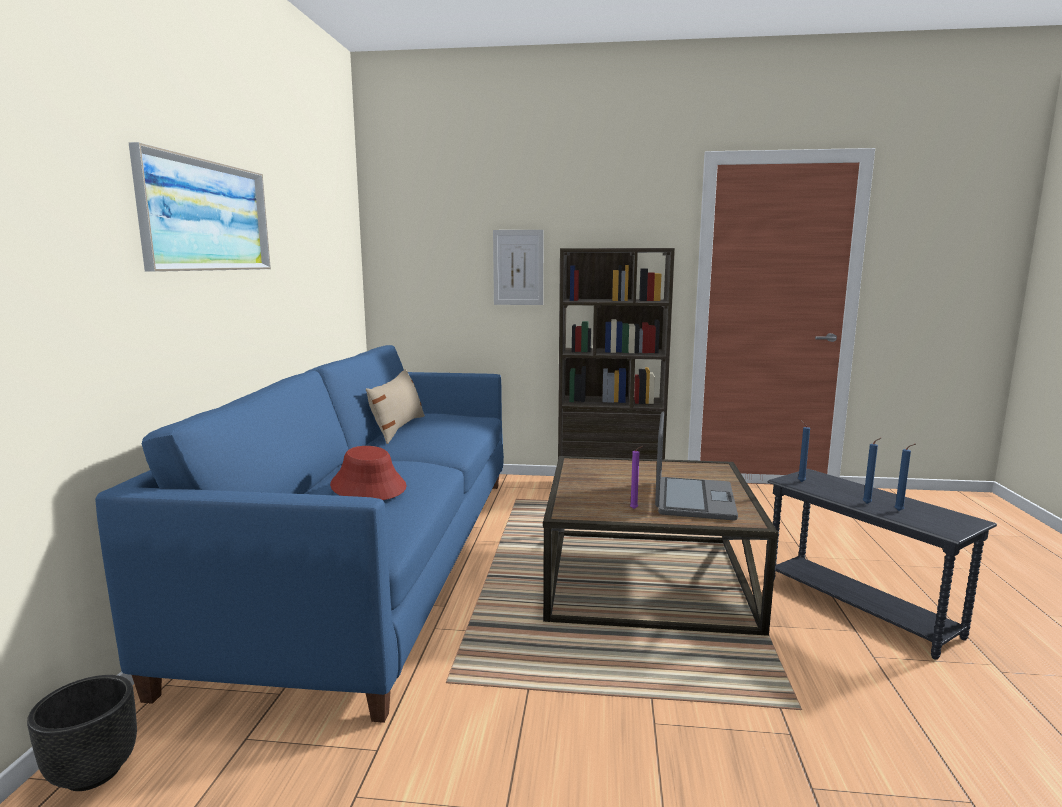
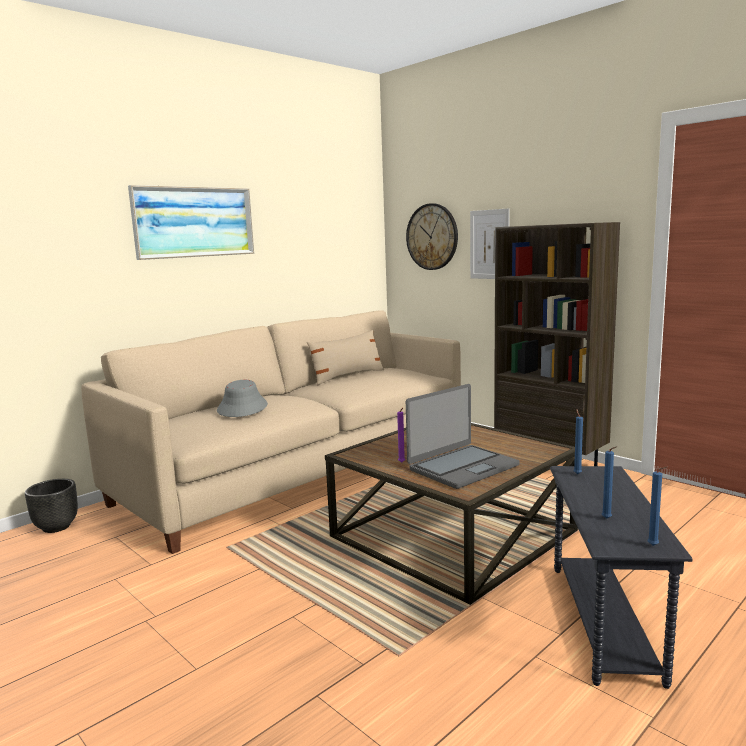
camera: 40 degrees right, 0 degrees up
blue sofa [95,345,504,723] -> beige sofa [81,310,461,554]
red hat [330,446,406,500] -> grey hat [217,380,268,417]
blue candle [862,438,881,504] -> blue candle moved to [648,466,668,546]
none -> wall clock [406,203,458,270]

